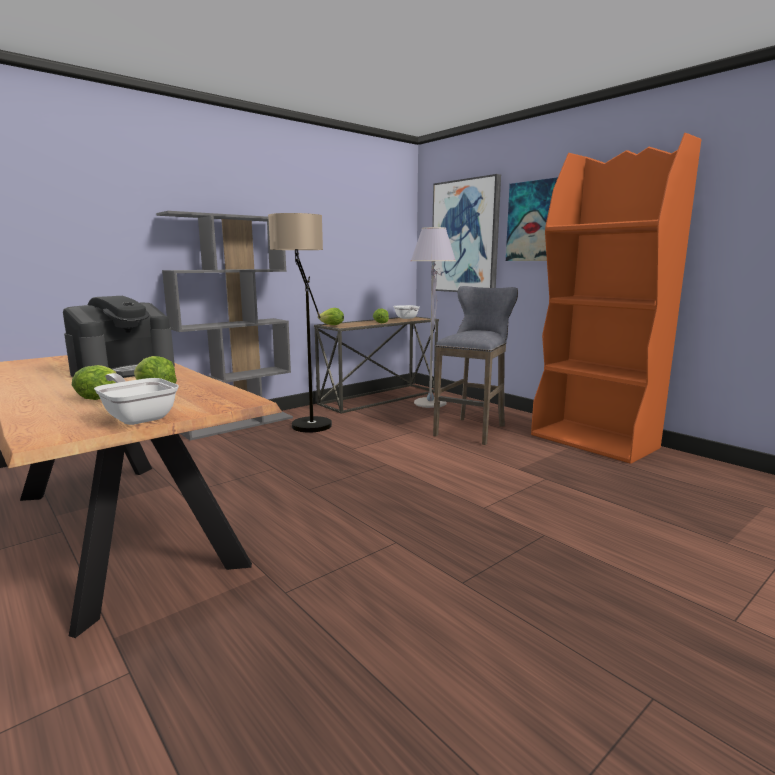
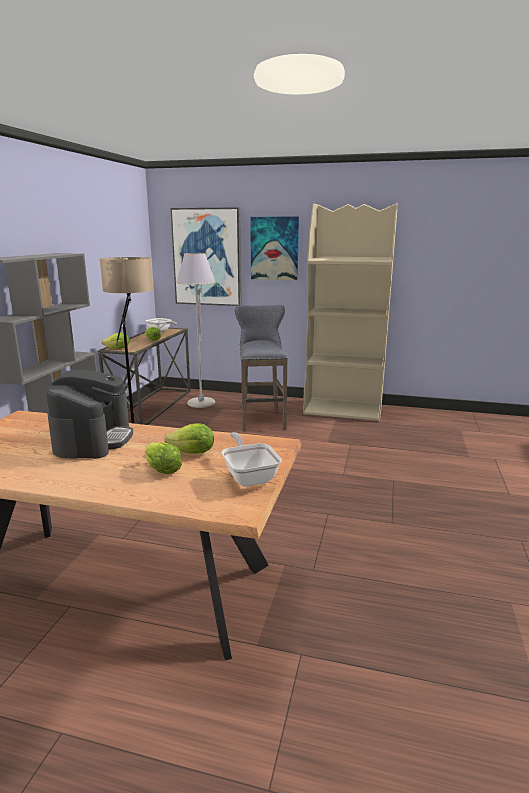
camera: 35 degrees left, 5 degrees up
frying pan [94,373,179,425] -> frying pan turned 60 degrees clockwise [222,432,282,486]
orange bookcase [531,133,701,464] -> beige bookcase [303,202,398,421]

